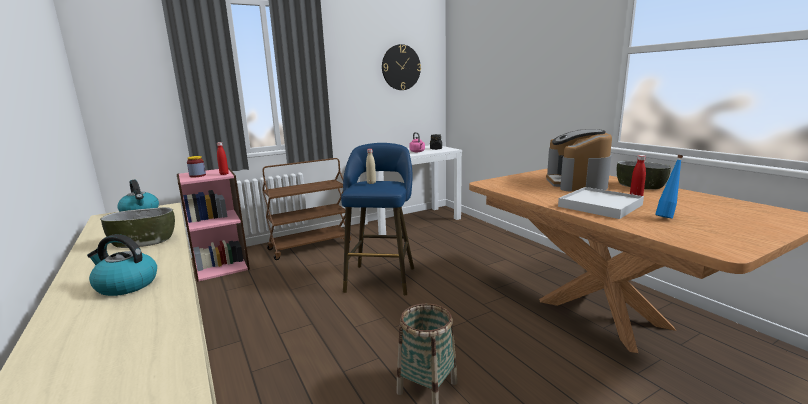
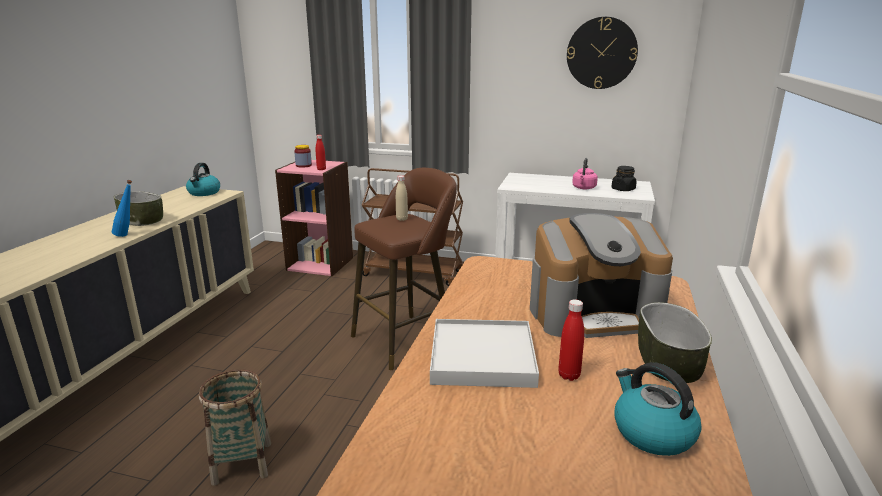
camera: 45 degrees right, 5 degrees up
kettle [87,234,157,296] -> kettle moved to [614,362,702,456]
blue stool [341,143,414,295] -> brown stool [351,168,457,370]
coffee machine [546,129,612,192] -> coffee machine turned 150 degrees counterclockwise [530,213,673,338]
blue bottle [655,155,683,219] -> blue bottle moved to [112,180,132,237]

